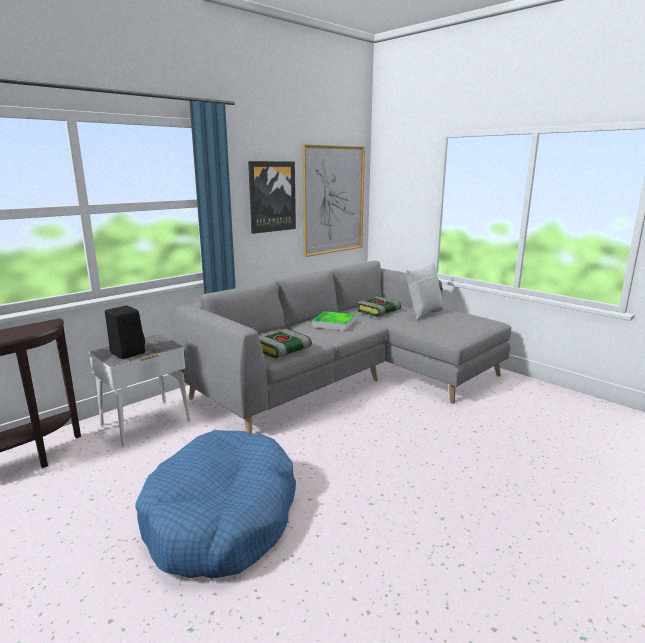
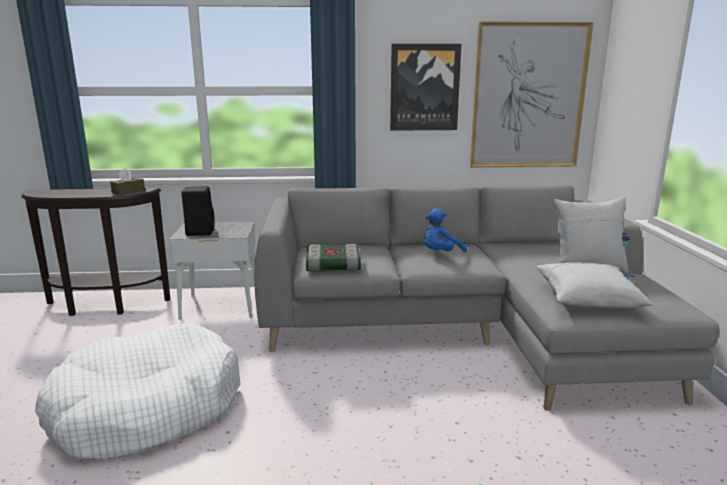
camera: 40 degrees right, 0 degrees up
blue dog bed [135,430,296,579] -> white dog bed [35,324,241,460]
tray [312,311,356,331] -> blue plush toy [424,209,467,253]
book [357,296,401,317] -> none
none -> brown tissue box [110,168,145,196]
none -> grey pillow [536,263,653,309]

